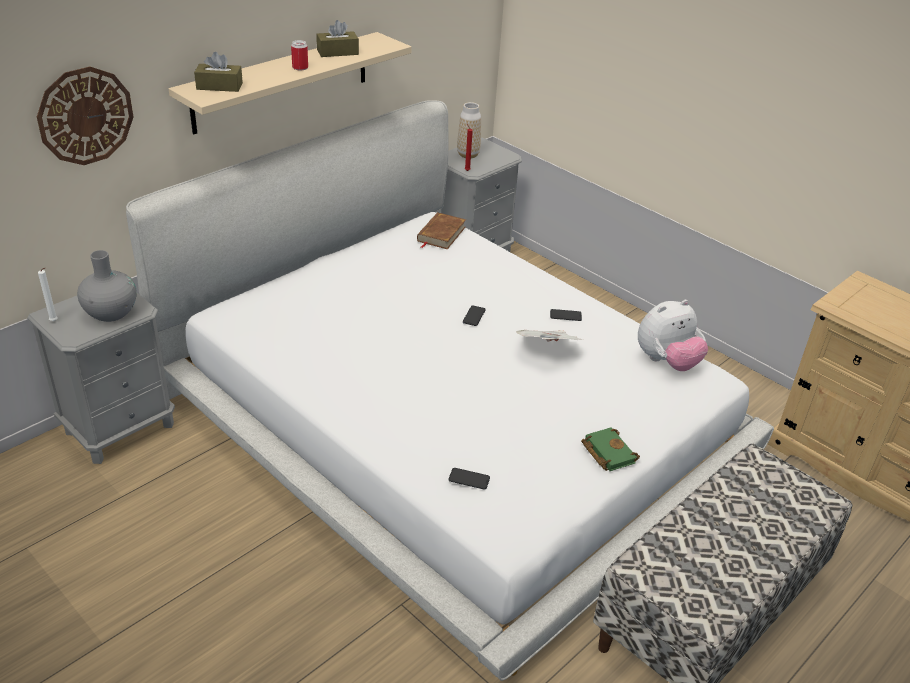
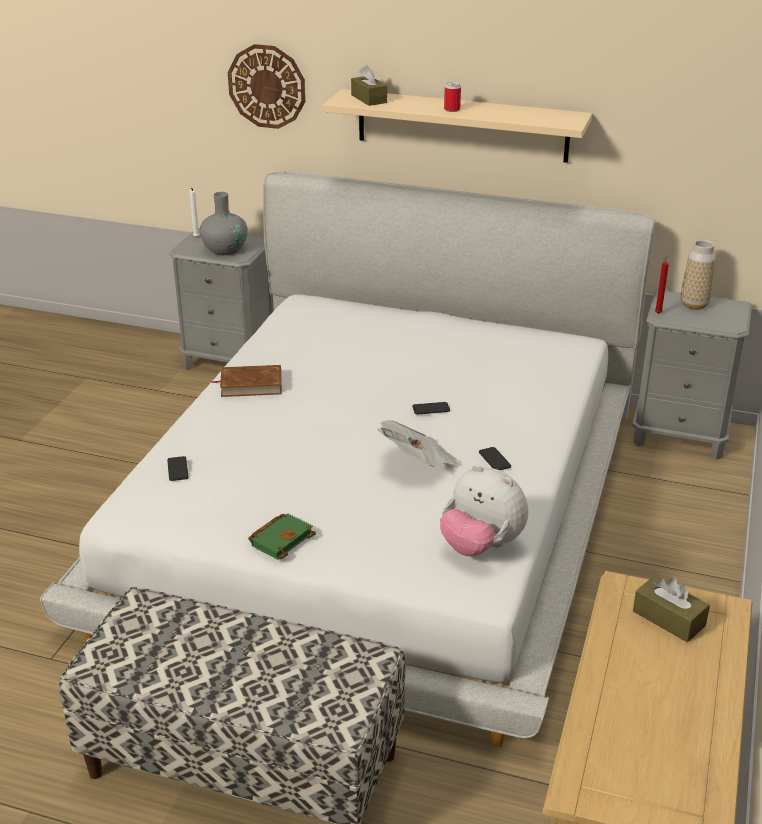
camera: 65 degrees right, 5 degrees down
brown tissue box [316,20,359,57] -> brown tissue box moved to [633,575,710,642]
brown book [417,212,466,249] -> brown book moved to [211,365,282,397]

